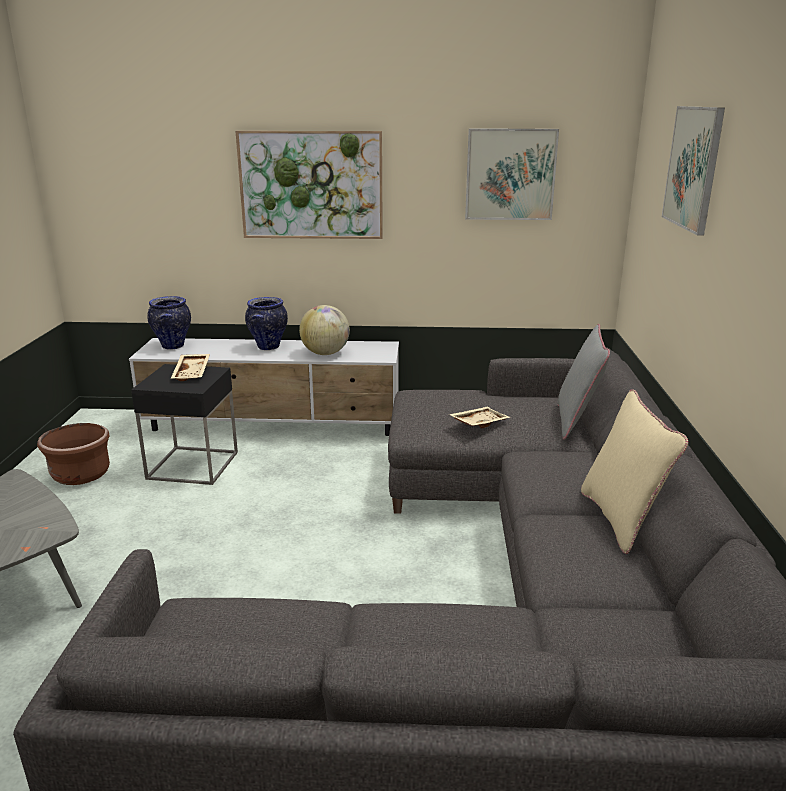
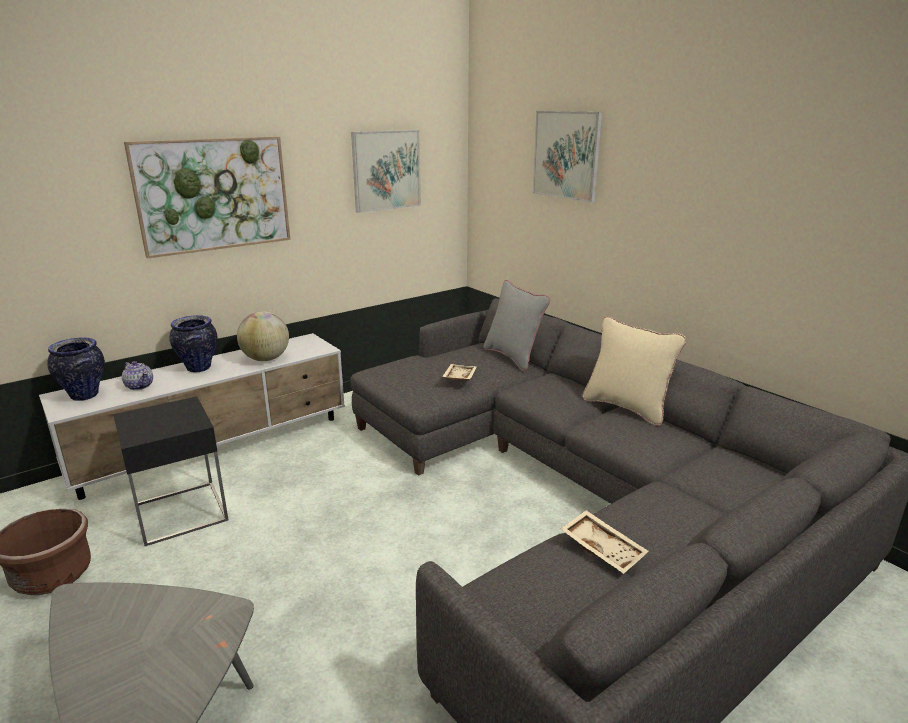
camera: 40 degrees left, 0 degrees up
beige tray [171,354,210,381] -> beige tray moved to [561,510,649,574]
none -> teapot [122,361,153,390]

